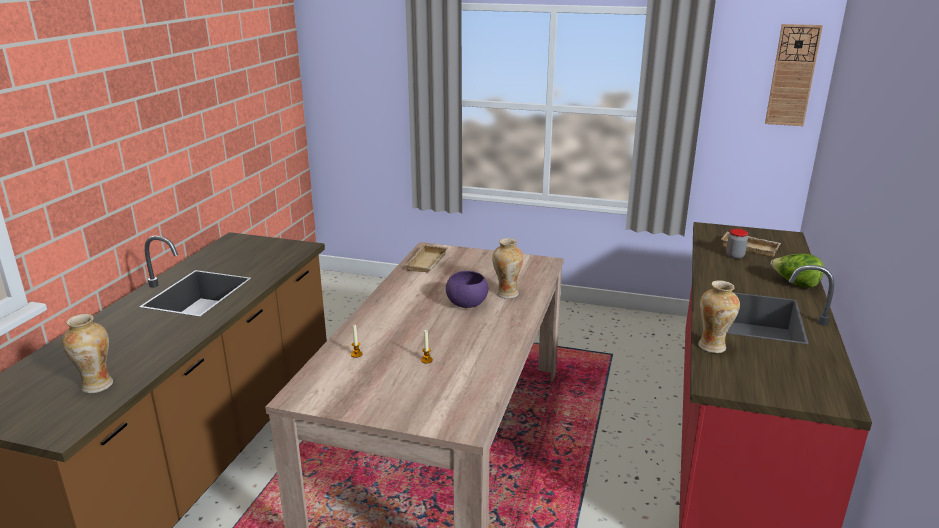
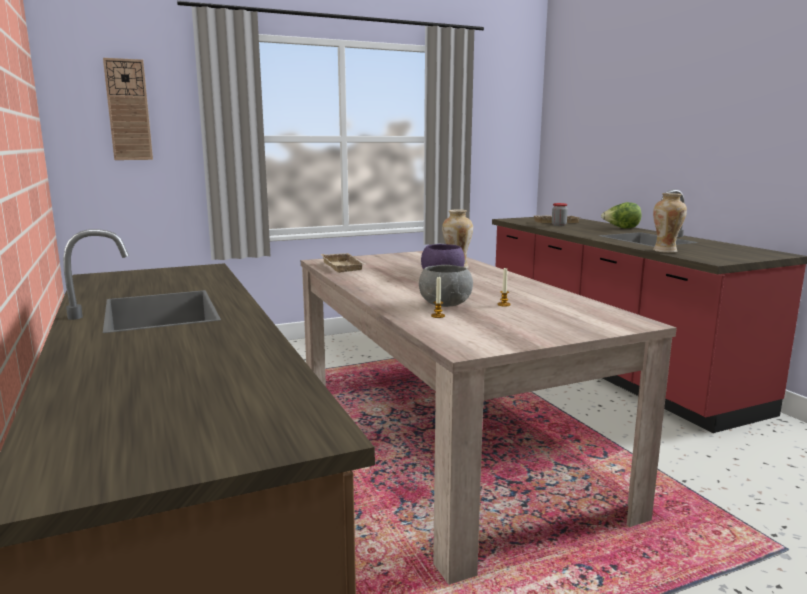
camera: 40 degrees left, 10 degrees down
vase [62,314,113,393] -> none
wall clock [765,24,823,126] -> wall clock moved to [103,58,153,160]
none -> grey bowl [419,265,473,307]

